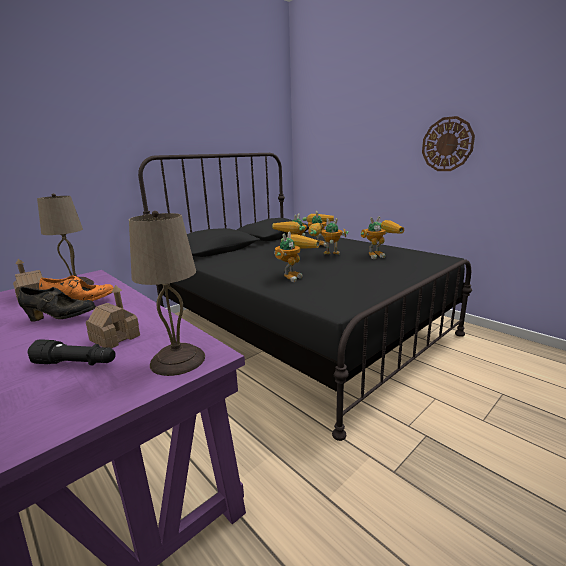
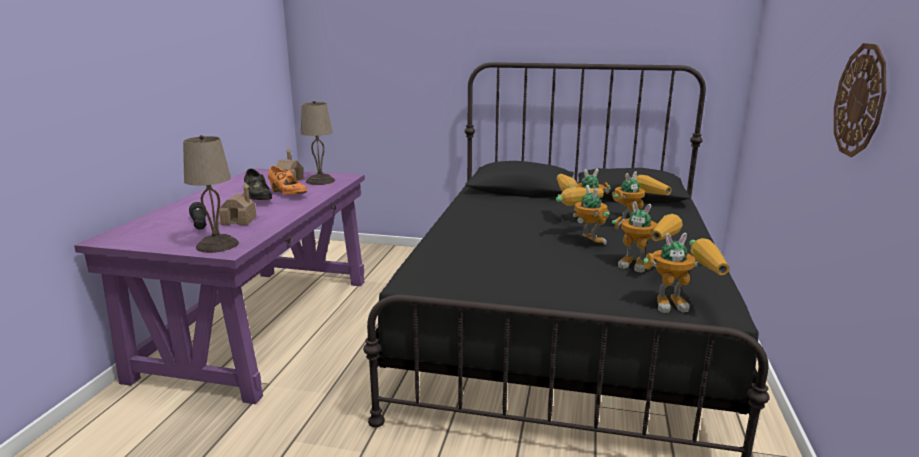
camera: 55 degrees right, 0 degrees up
toy robot [274,231,320,282] -> toy robot moved to [642,233,729,313]

